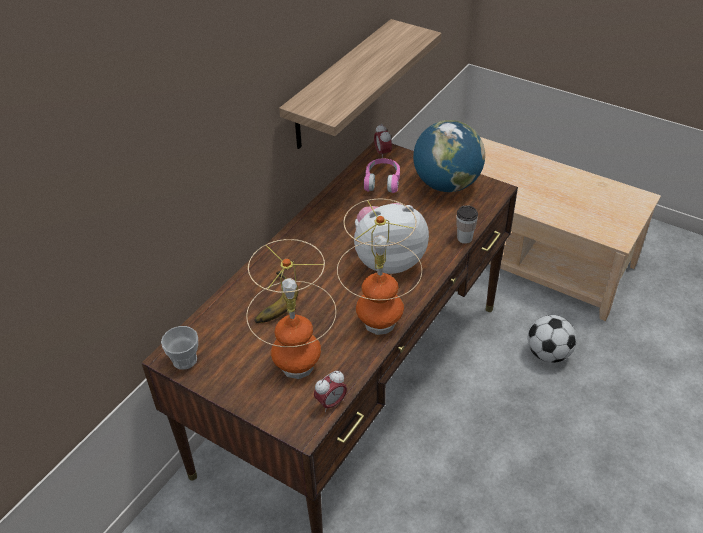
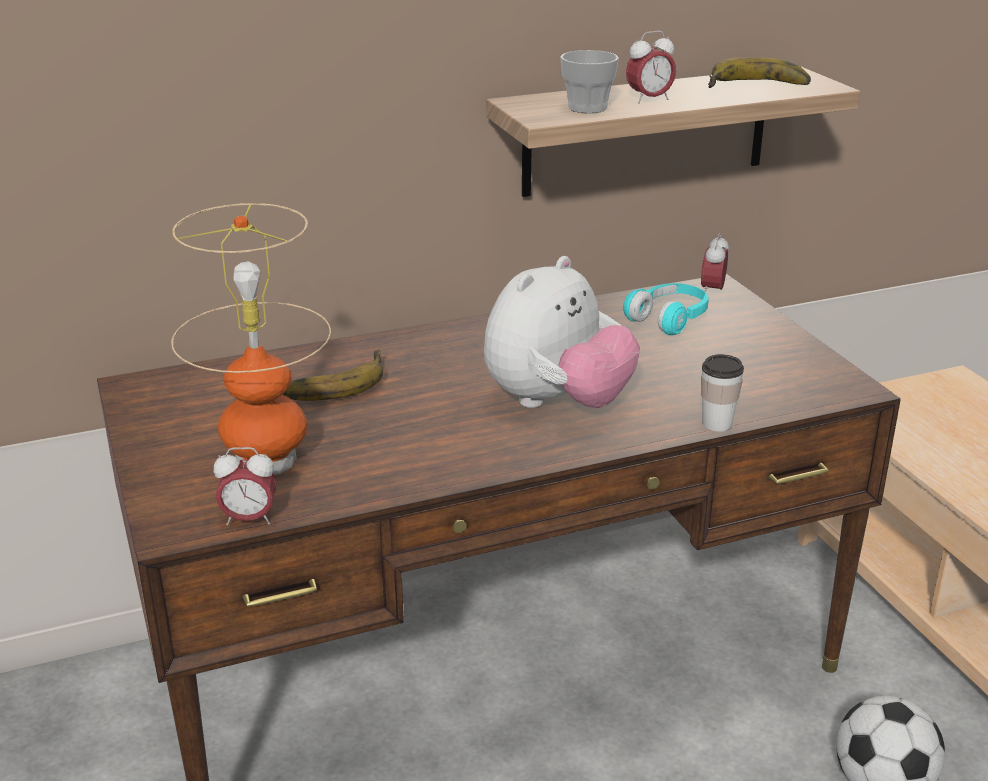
camera: 35 degrees right, 15 degrees down
cup [161,326,198,370] -> cup moved to [560,50,619,113]
table lamp [337,198,422,335] -> none
plush toy [354,203,429,274] -> plush toy turned 105 degrees clockwise [484,256,640,408]
pink headphones [364,158,400,193] -> turquoise headphones [623,283,709,335]
globe [413,120,485,192] -> none
none -> alarm clock [626,31,676,104]
none -> banana [708,57,811,88]

